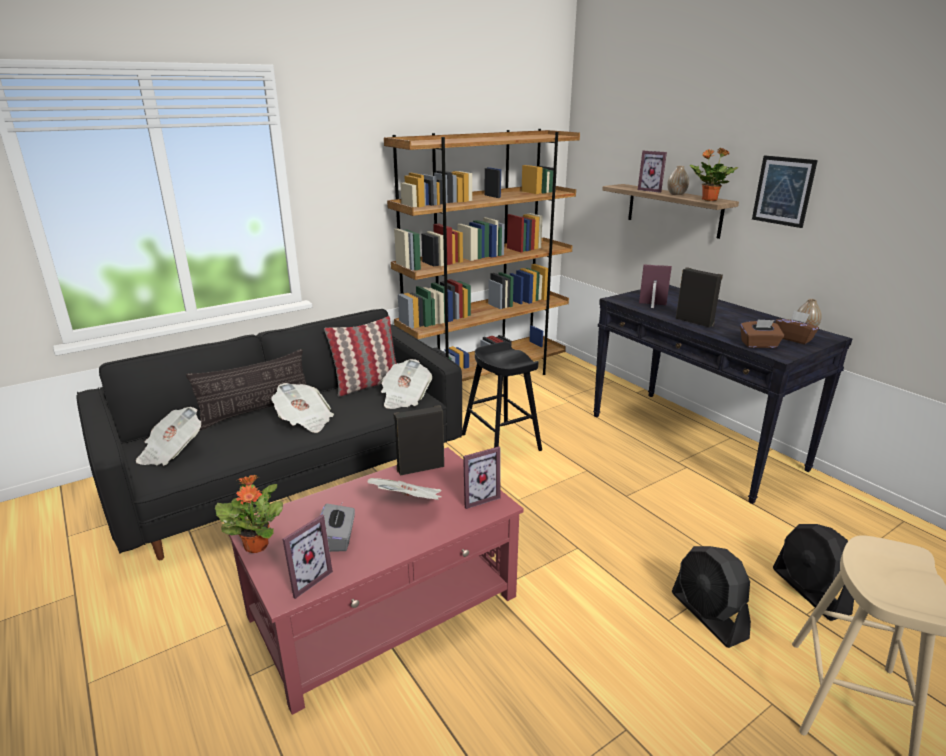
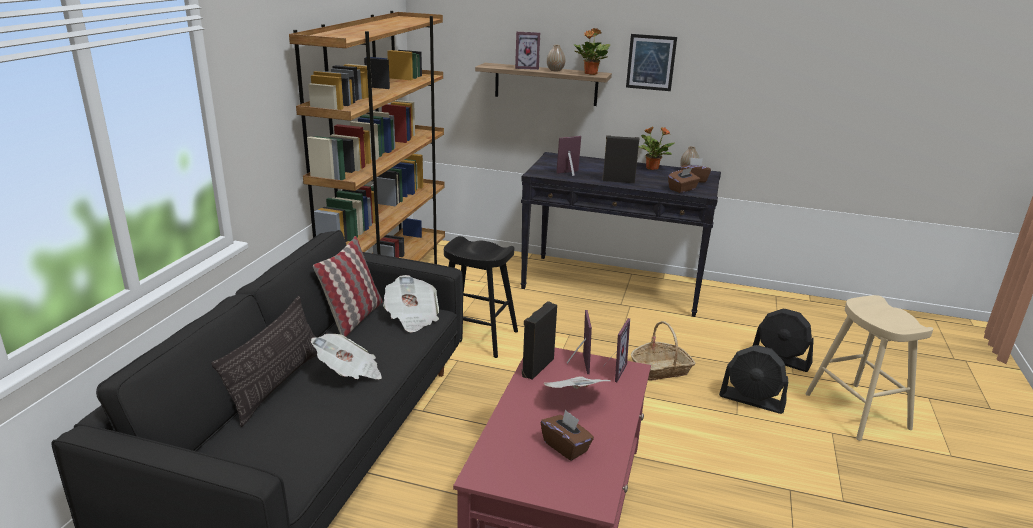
camera: 40 degrees left, 0 degrees up
newspaper [136,407,201,466] -> none
potted plant [215,475,283,553] -> potted plant moved to [639,126,675,170]
picture frame [283,515,333,599] -> picture frame moved to [567,310,592,374]
grey tissue box [320,504,355,552] -> brown tissue box [541,409,594,461]
none -> basket [631,321,695,381]

